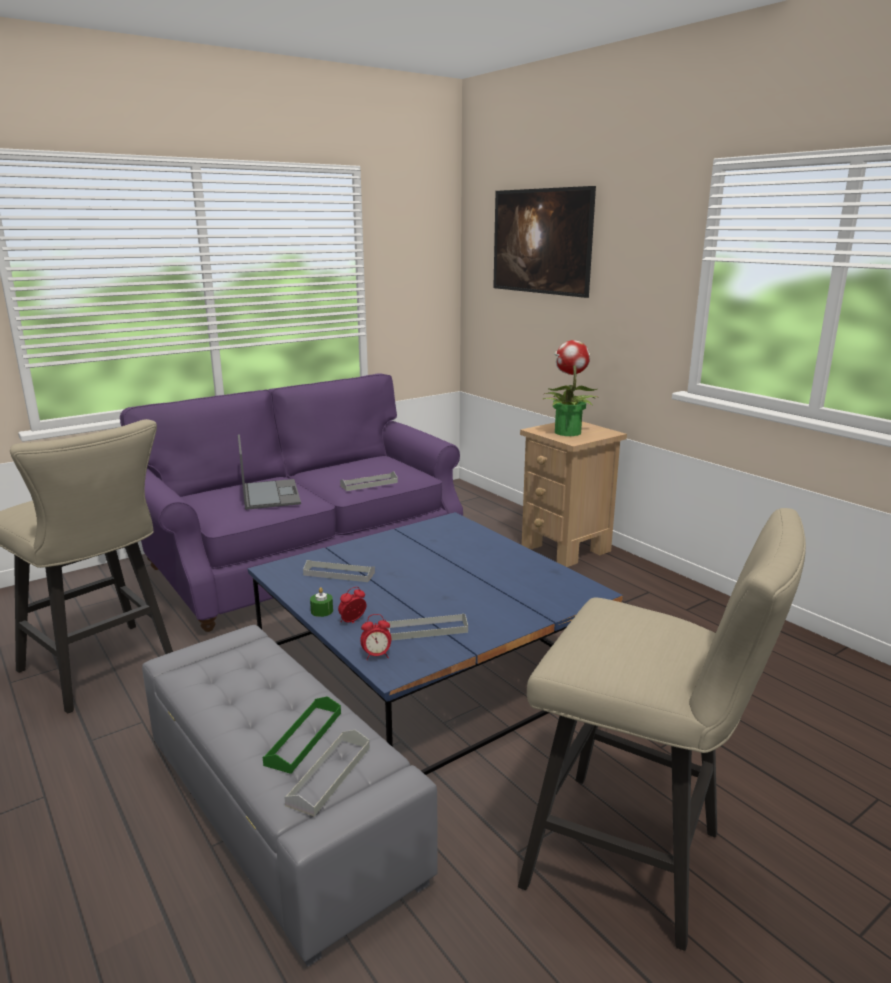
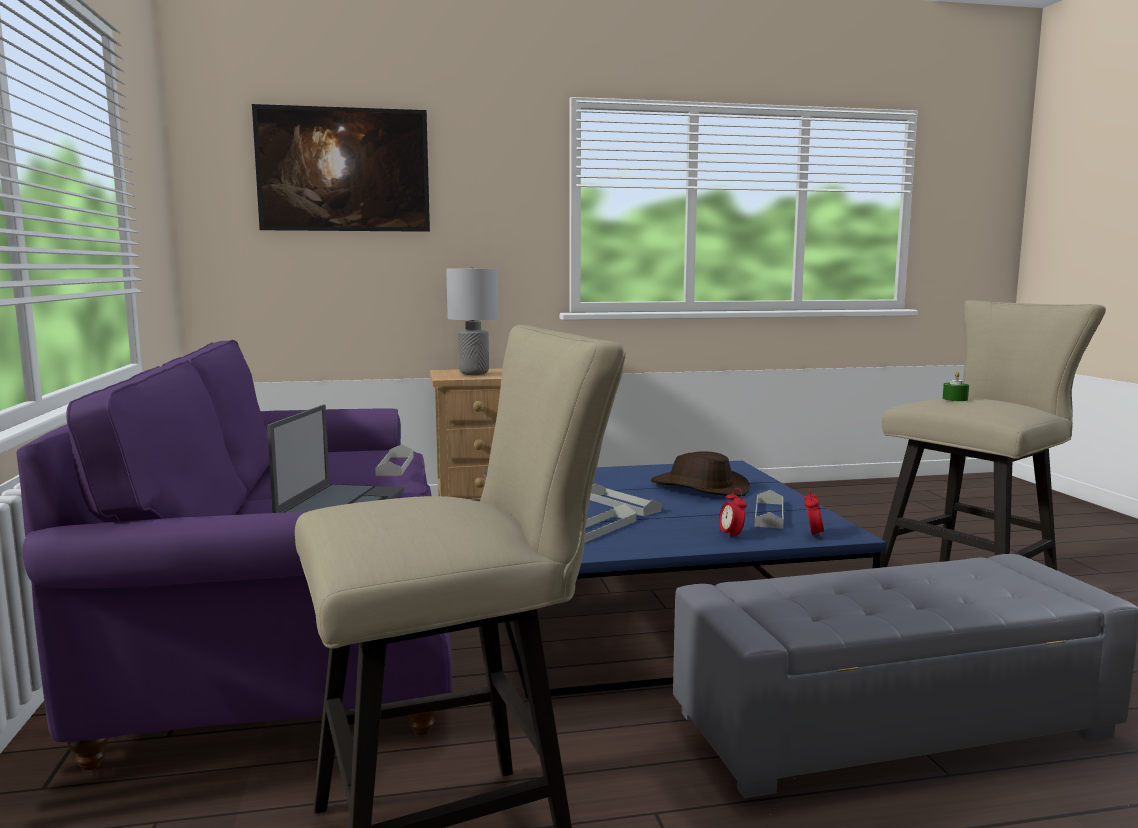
camera: 65 degrees left, 10 degrees down
laptop [238,434,301,510] -> laptop turned 90 degrees clockwise [267,405,404,513]
green tray [263,696,341,774] -> none
grey tray [284,730,370,817] -> grey tray moved to [590,483,662,516]
green candle [310,587,333,617] -> green candle moved to [943,372,969,401]
potted plant [543,340,597,436] -> grey table lamp [446,267,498,375]
none -> brown hat [651,451,750,497]

